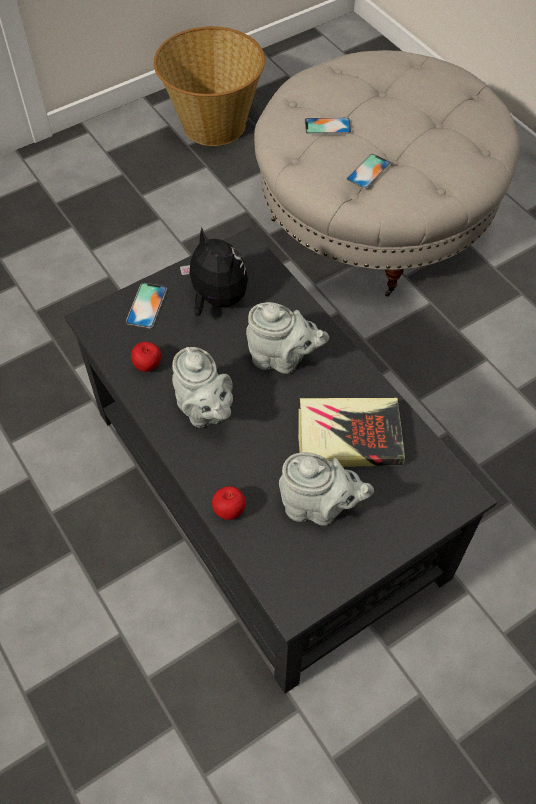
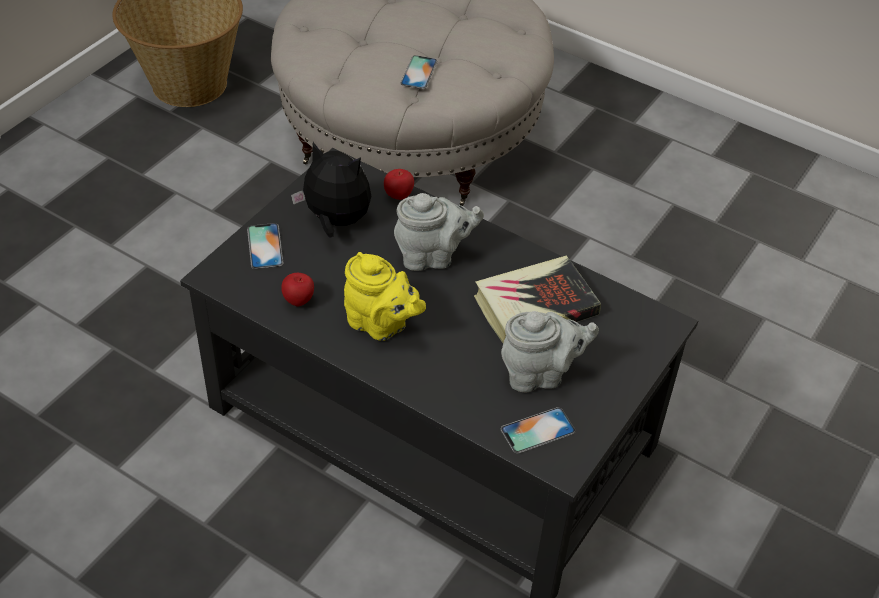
camera: 25 degrees left, 10 degrees down
grey teapot [172,347,233,428] -> yellow teapot [344,252,426,341]
apple [212,486,246,520] -> apple moved to [384,169,414,200]
phone [305,118,351,134] -> phone moved to [501,407,576,453]

